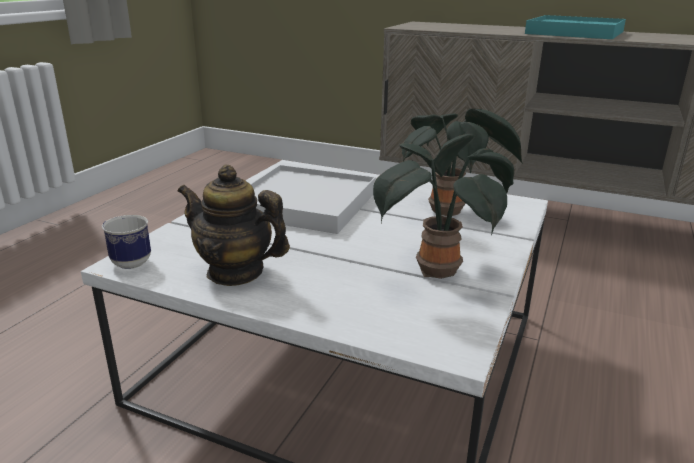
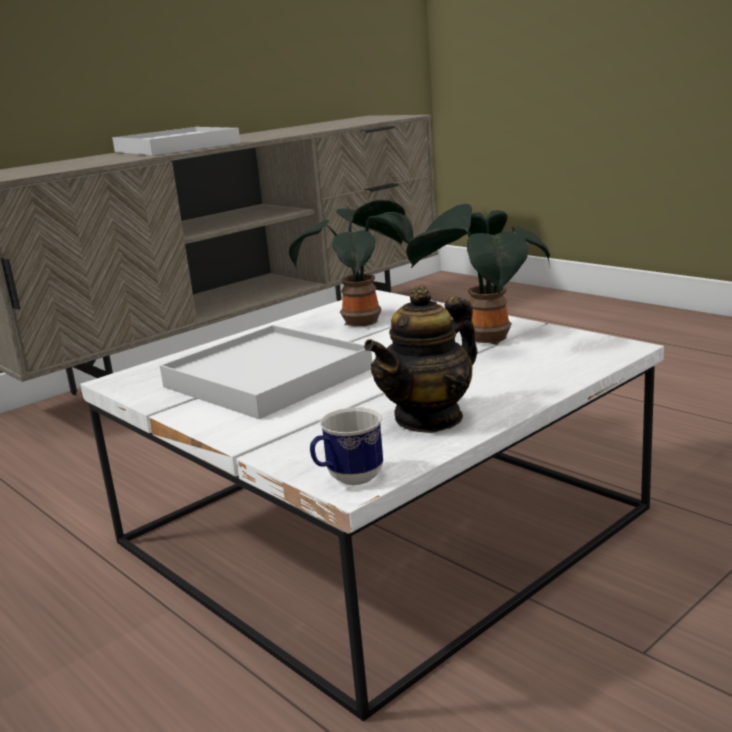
camera: 65 degrees left, 5 degrees down
turquoise tray [525,15,626,39] -> white tray [112,127,240,156]

